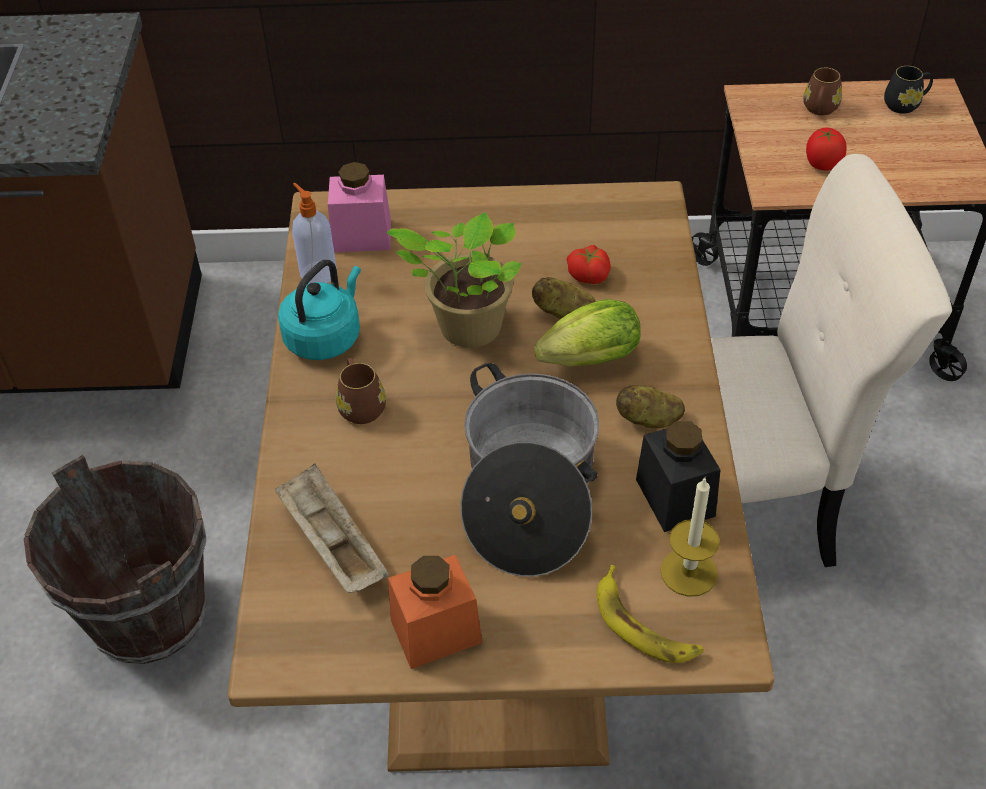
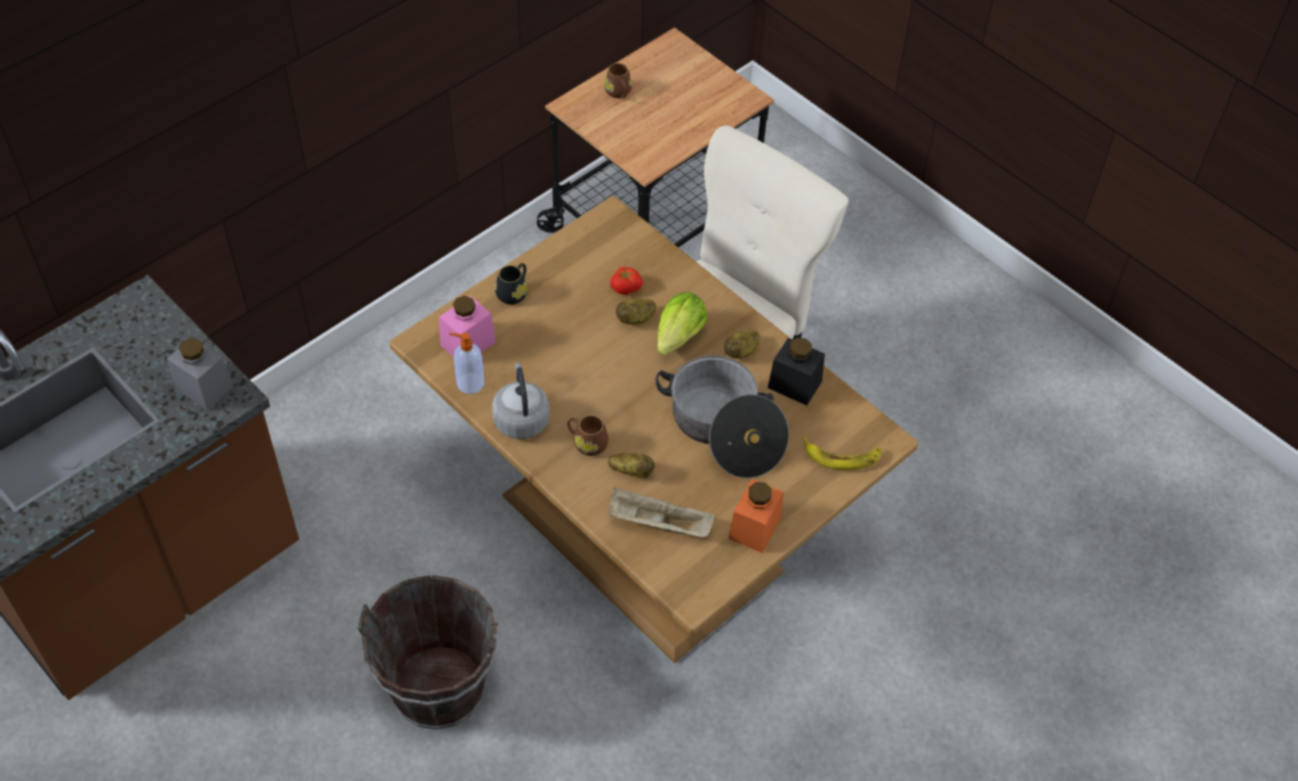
camera: 45 degrees left, 5 degrees up
turquoise kettle [278,260,361,360] -> grey kettle [492,363,549,439]
potted plant [387,212,522,348] -> none
candle [660,477,720,597] -> none
tomato [806,128,847,171] -> none
black mug [884,66,933,114] -> black mug moved to [495,263,527,305]
none -> grey jar [167,337,234,410]
none -> potato [608,454,655,478]

